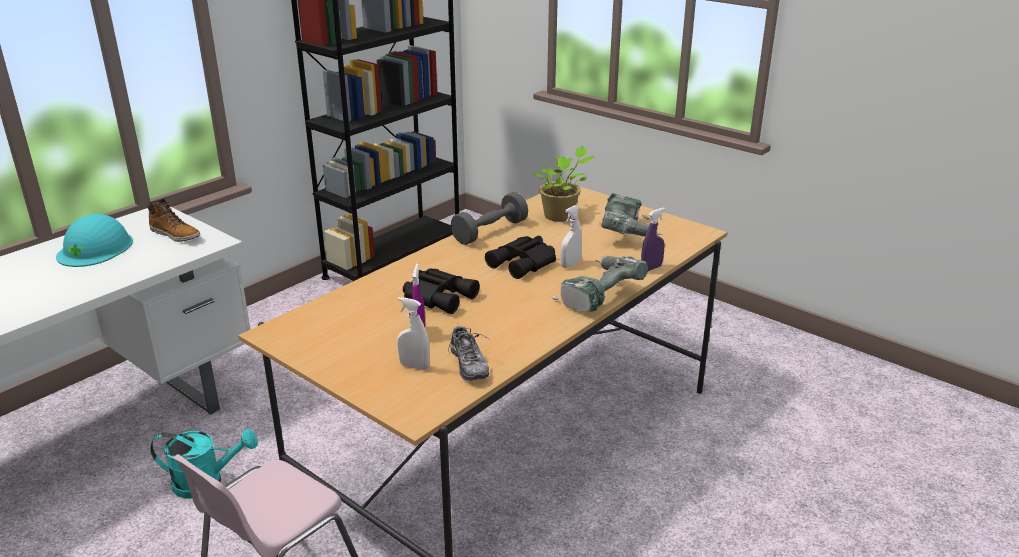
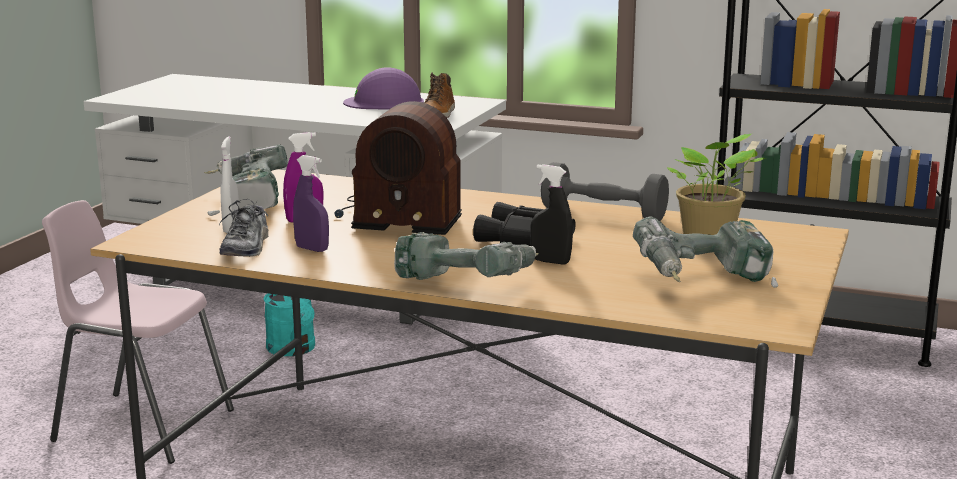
camera: 70 degrees right, 10 degrees down
turquoise hard hat [56,214,133,267] -> purple hard hat [343,68,424,109]
black binoculars [403,269,480,314] -> radio [335,101,462,235]
shoe [448,322,489,381] -> shoe turned 45 degrees counterclockwise [219,199,268,257]
white spray bottle [561,205,582,268] -> black spray bottle [530,164,573,264]
purple spray bottle [641,208,665,271] -> purple spray bottle moved to [293,155,329,252]
none -> power drill [204,145,288,216]

